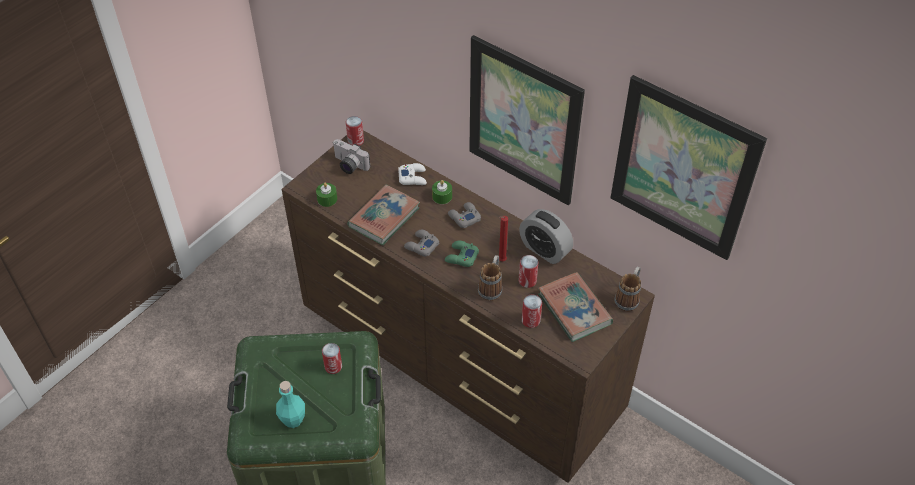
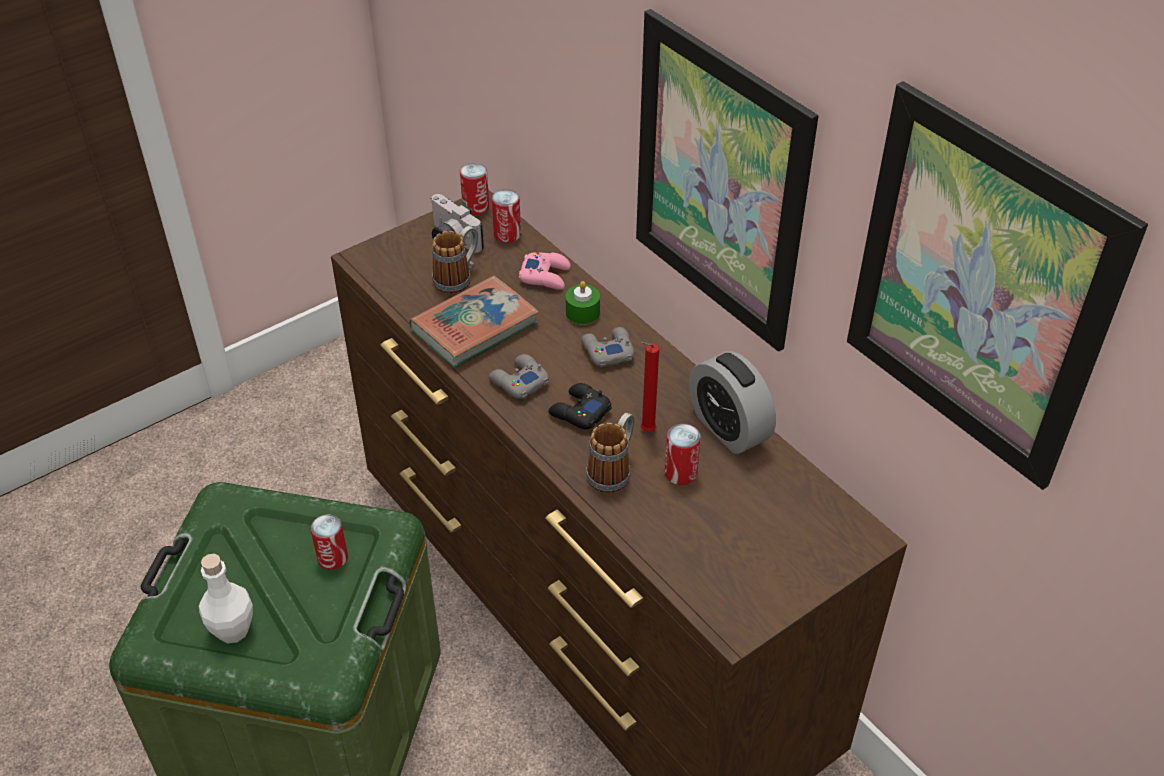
camera: 15 degrees right, 5 degrees down
turquoise bottle [276,381,305,428] -> white bottle [199,554,253,644]
green candle [316,183,337,207] -> none
white game controller [398,163,427,185] -> pink game controller [519,252,571,290]
green game controller [445,241,479,267] -> black game controller [548,383,612,429]
can [522,294,542,328] -> can moved to [492,189,521,243]
book [538,272,613,342] -> none
mug [615,266,641,312] -> mug moved to [432,226,478,294]

